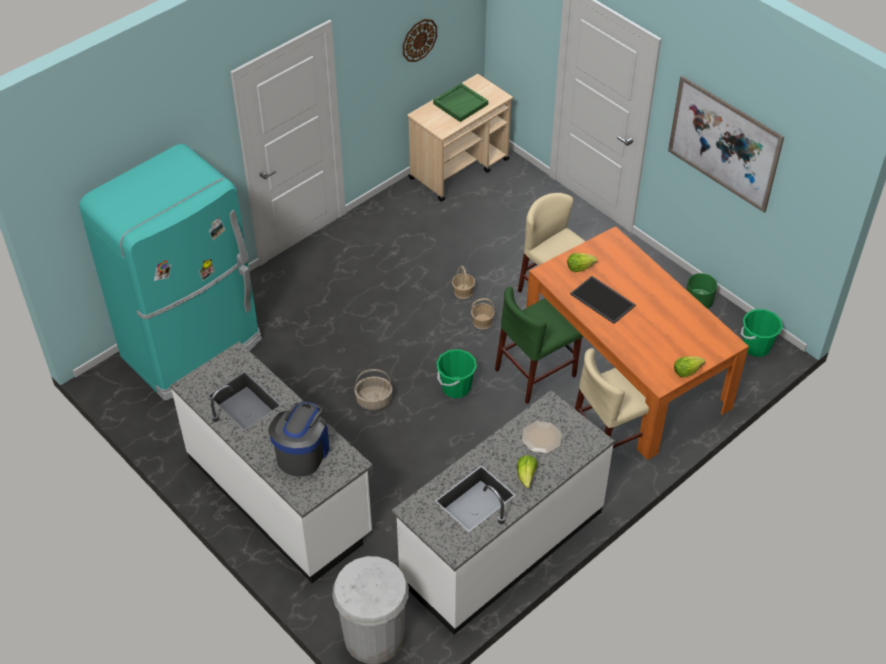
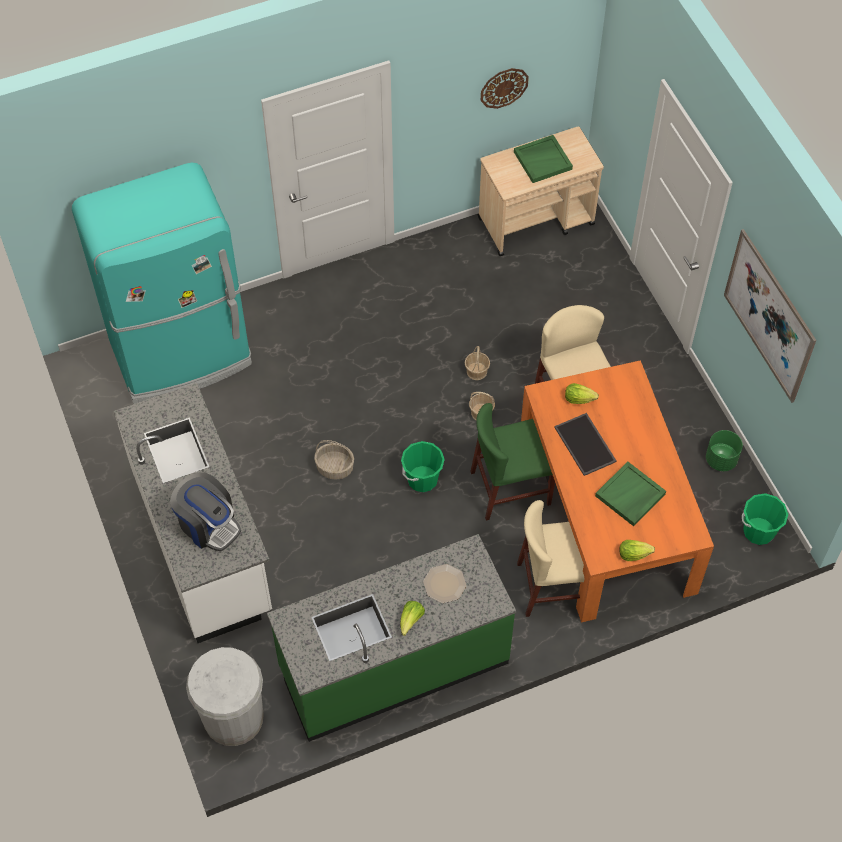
camera: 20 degrees right, 10 degrees up
coffee machine [268,402,330,477] -> coffee machine turned 90 degrees clockwise [170,472,241,551]
white counter [392,390,615,635] -> green counter [267,534,516,742]
none -> green tray [595,462,666,526]

